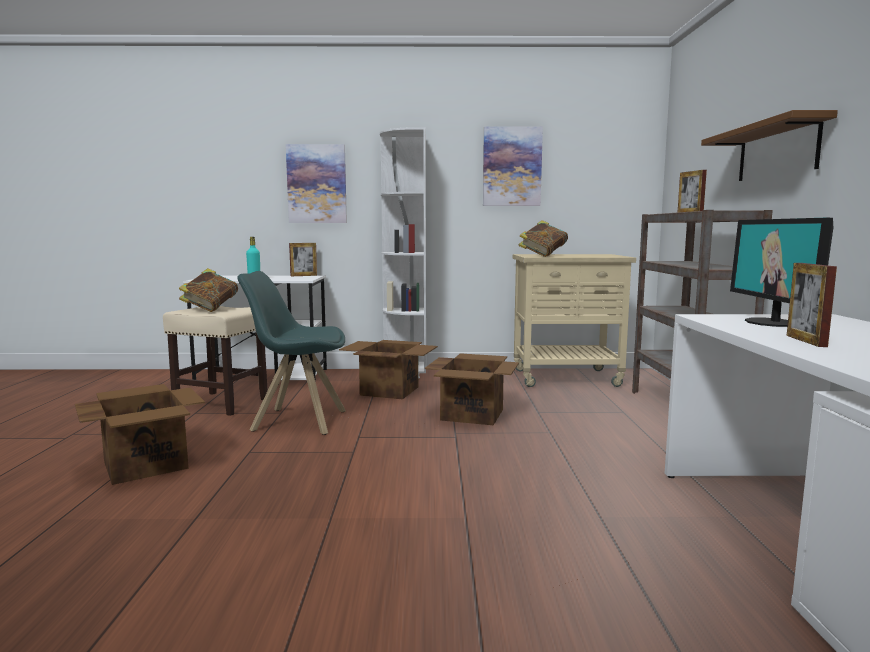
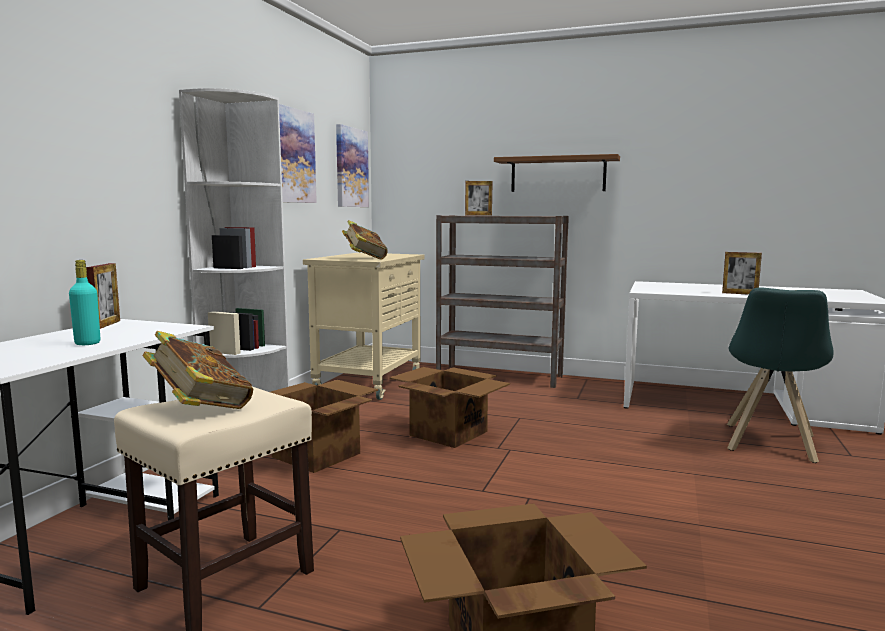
camera: 70 degrees left, 0 degrees up
turquoise chair [237,271,346,435] -> turquoise chair moved to [727,287,834,463]
picture [286,144,347,223] -> picture moved to [336,124,369,207]
monitor [730,218,833,327] -> none

